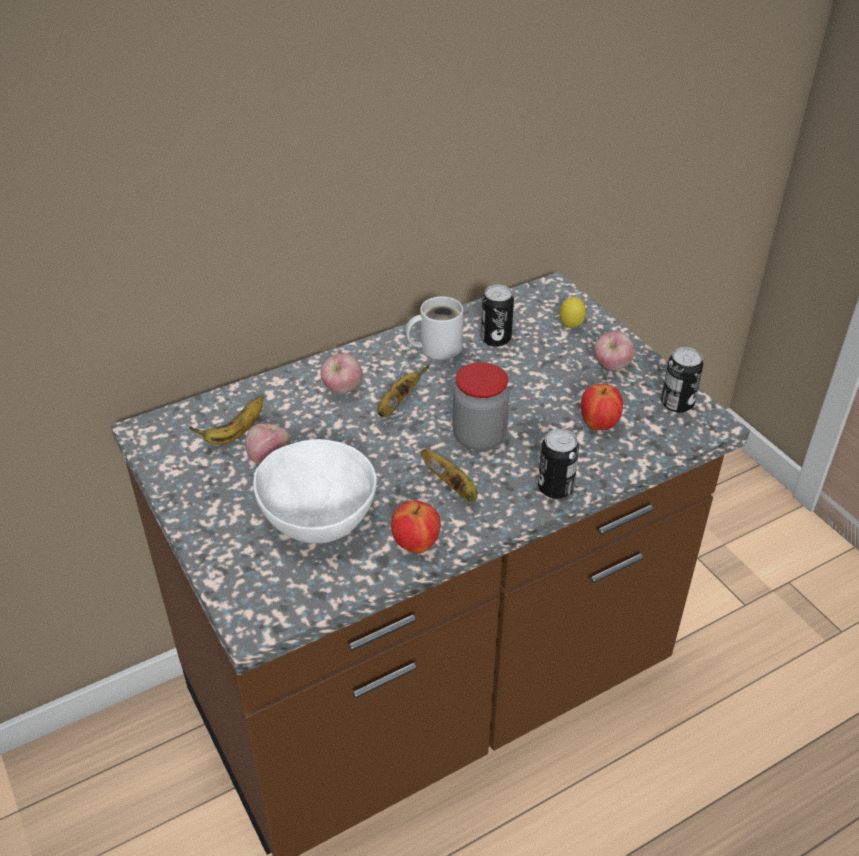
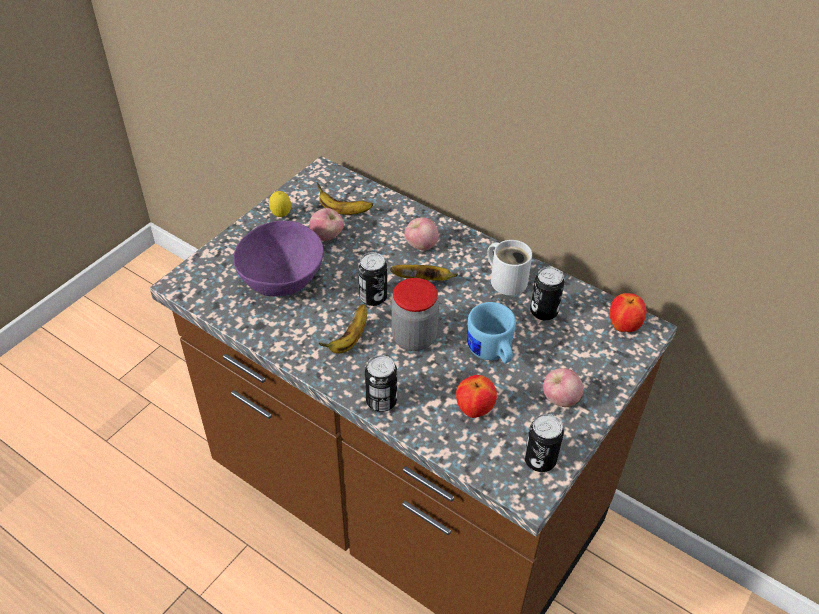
camera: 65 degrees right, 5 degrees up
white bowl [253,439,376,543] -> purple bowl [233,221,324,296]
apple [391,500,441,554] -> apple moved to [610,293,646,332]
lemon [560,297,586,328] -> lemon moved to [269,191,291,217]
none -> can [358,252,387,306]
none -> blue mug [467,302,516,363]

